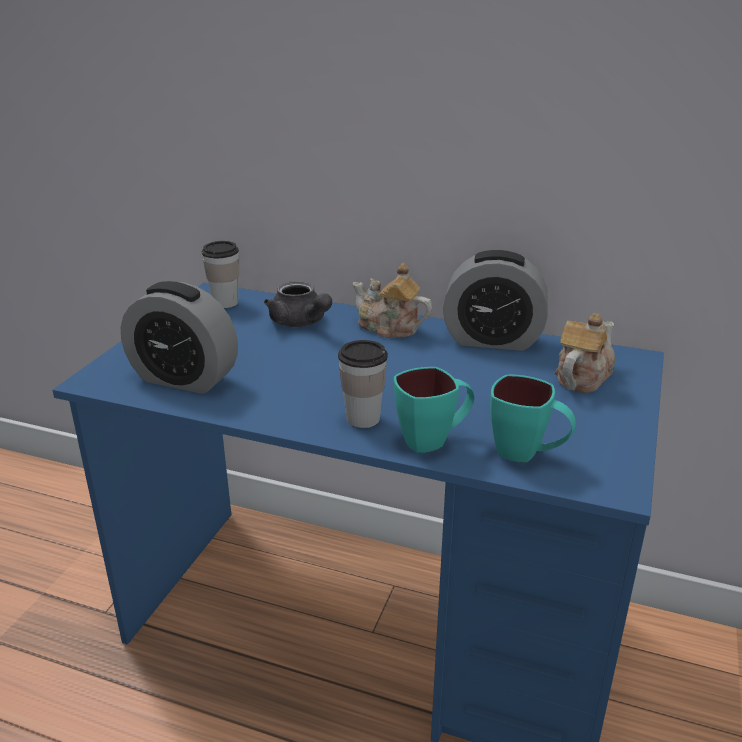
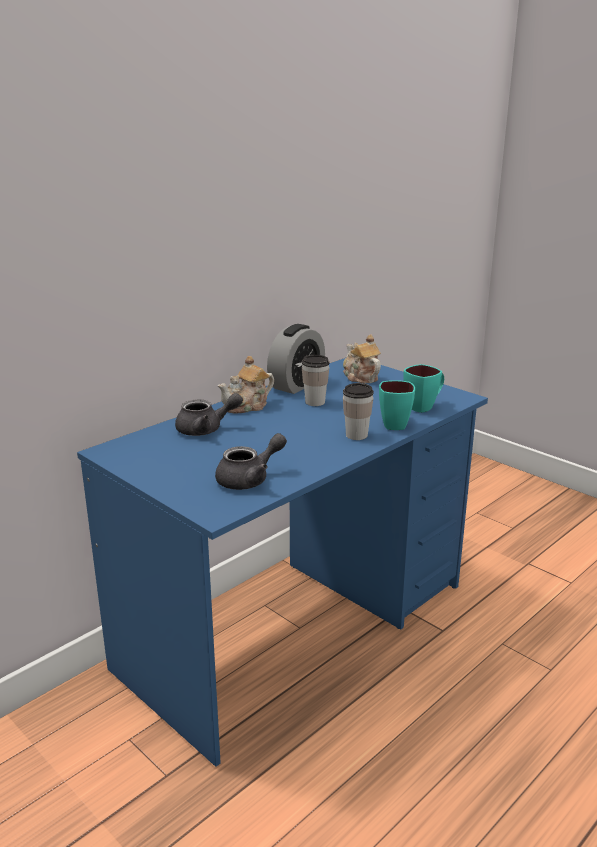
camera: 65 degrees left, 5 degrees down
alarm clock [121,281,238,394] -> grey teapot [215,433,287,490]
cup [202,241,239,308] -> cup moved to [302,355,330,406]

